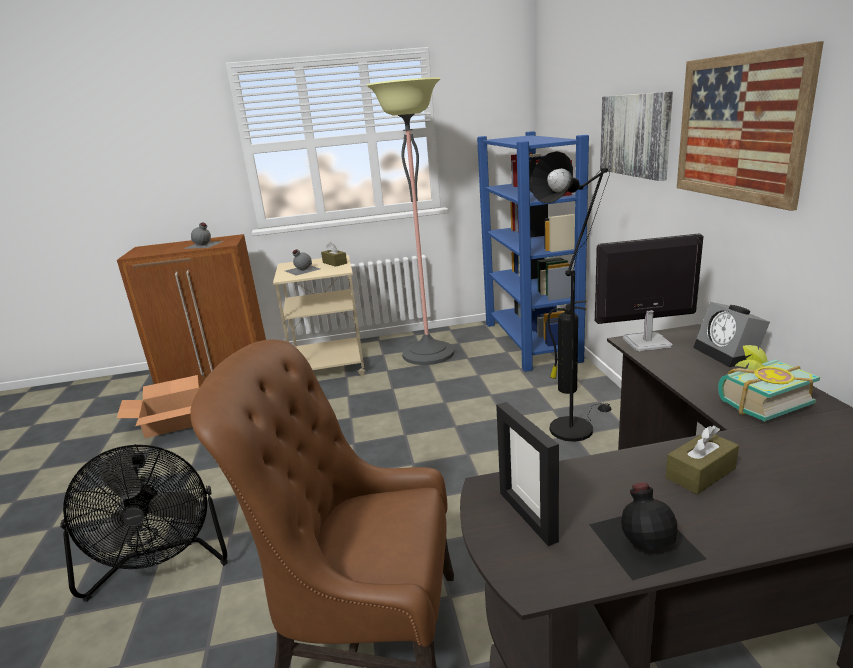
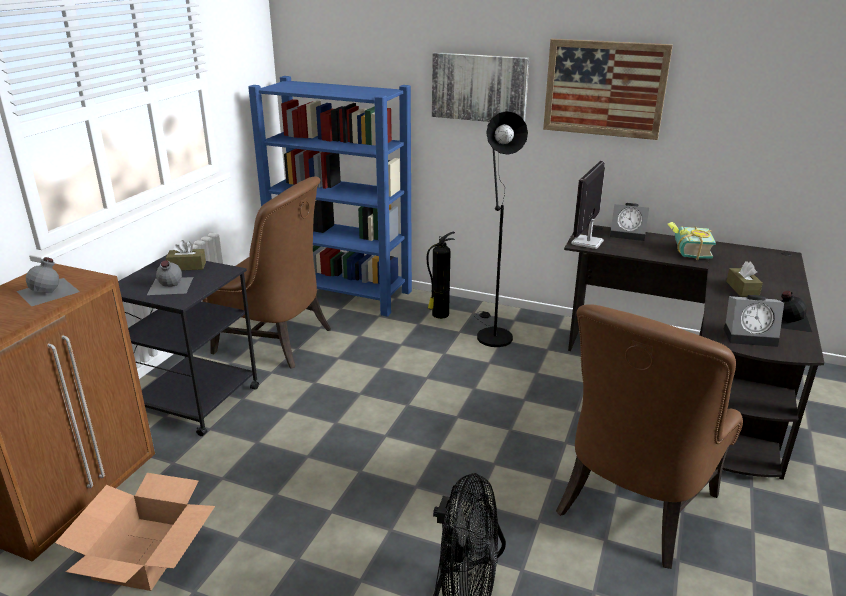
camera: 60 degrees left, 5 degrees up
beige cart [273,255,365,376] -> black cart [118,255,259,436]
floor lamp [367,77,454,365] -> brown chair [202,177,331,369]
picture frame [496,402,559,546] -> alarm clock [724,295,784,347]

